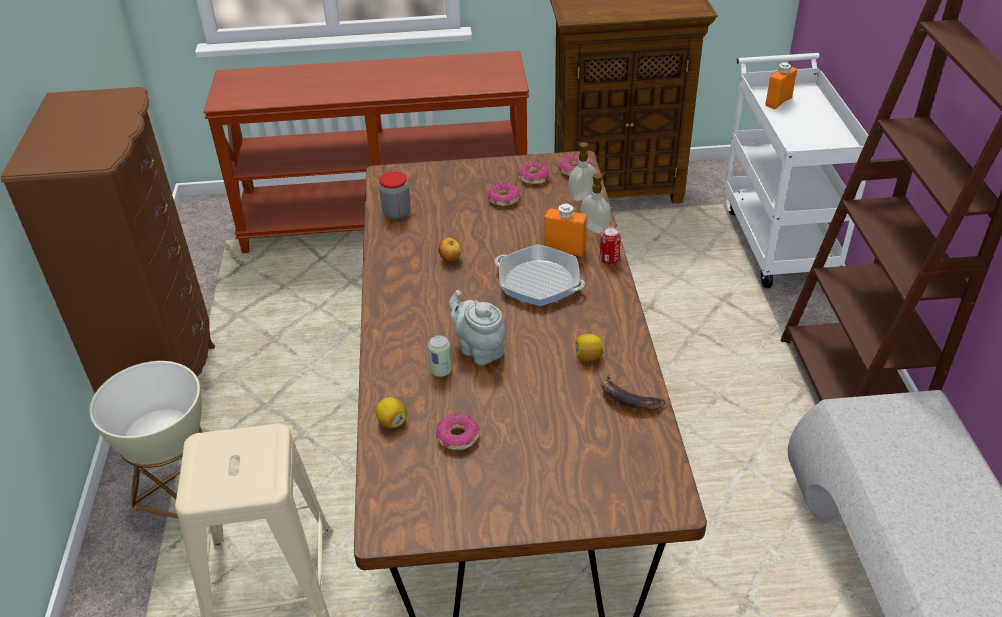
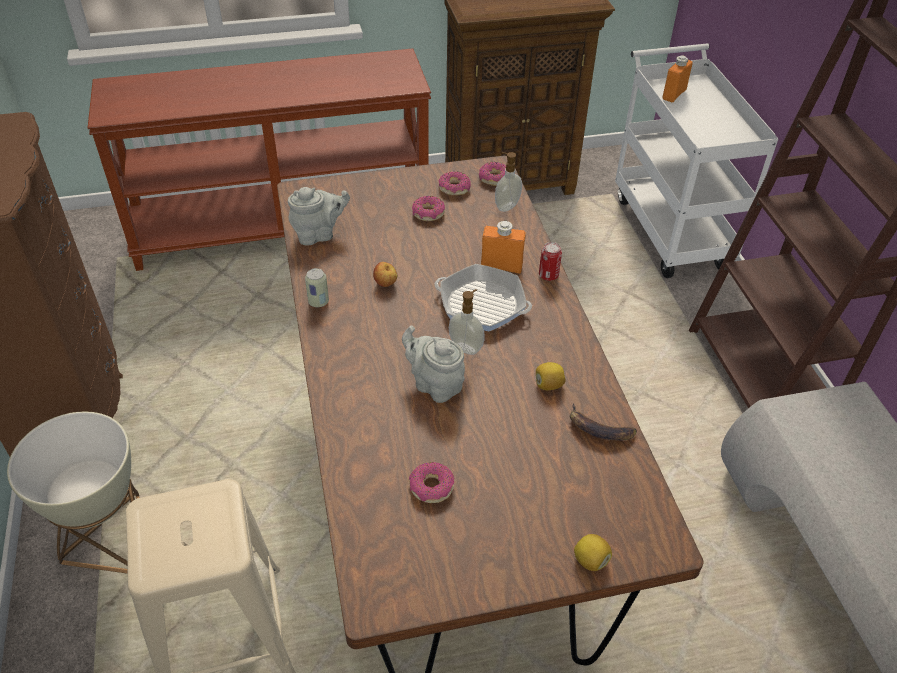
camera: 10 degrees left, 5 degrees up
lemon [375,397,407,428] -> lemon moved to [574,534,612,571]
jar [379,172,411,219] -> grey teapot [288,187,350,245]
can [428,335,452,377] -> can moved to [305,268,329,307]
soap dispenser [581,173,611,234] -> soap dispenser moved to [449,289,485,355]

